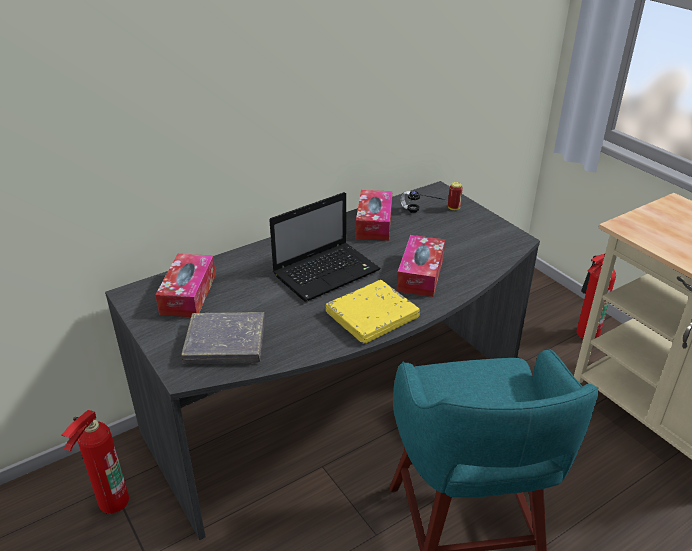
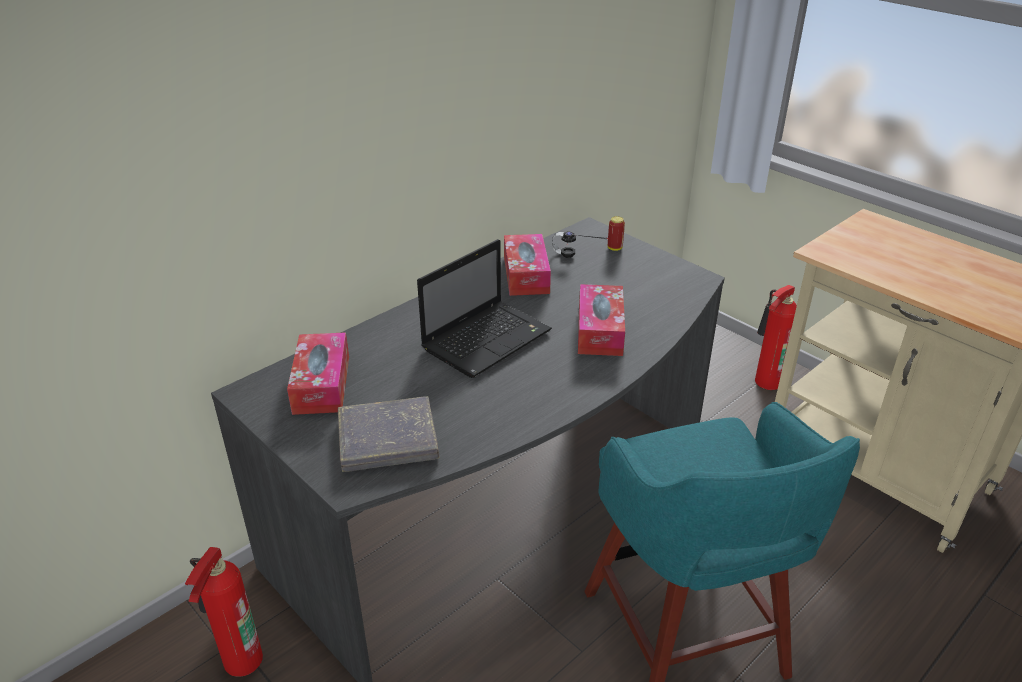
camera: 10 degrees left, 0 degrees up
yellow book [326,280,420,344] -> none

